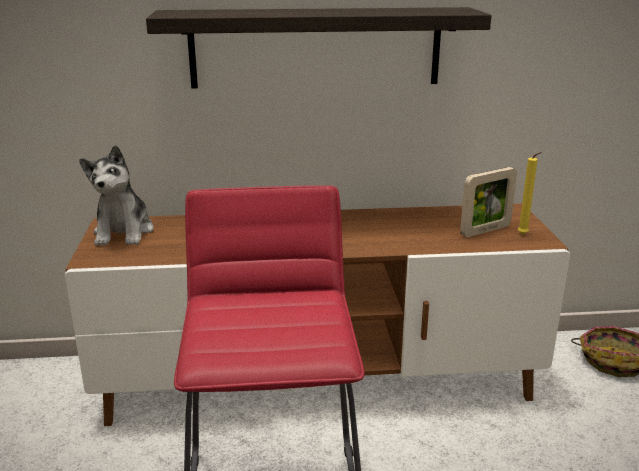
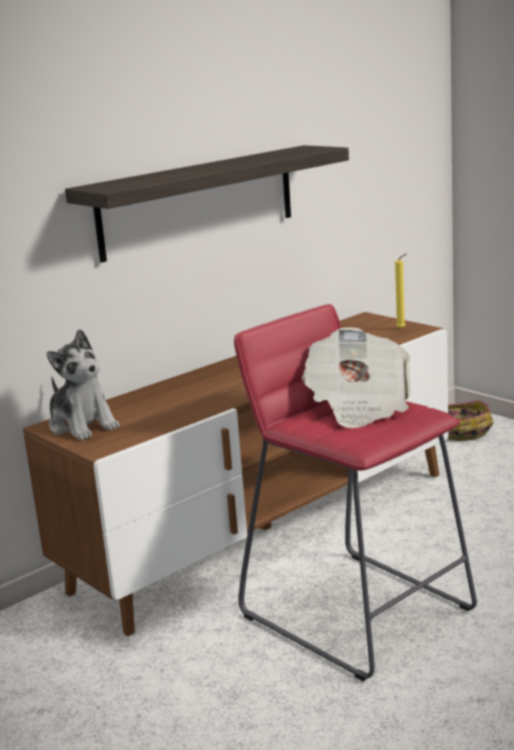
camera: 35 degrees left, 5 degrees down
picture frame [460,167,517,237] -> none
none -> newspaper [302,327,411,428]

